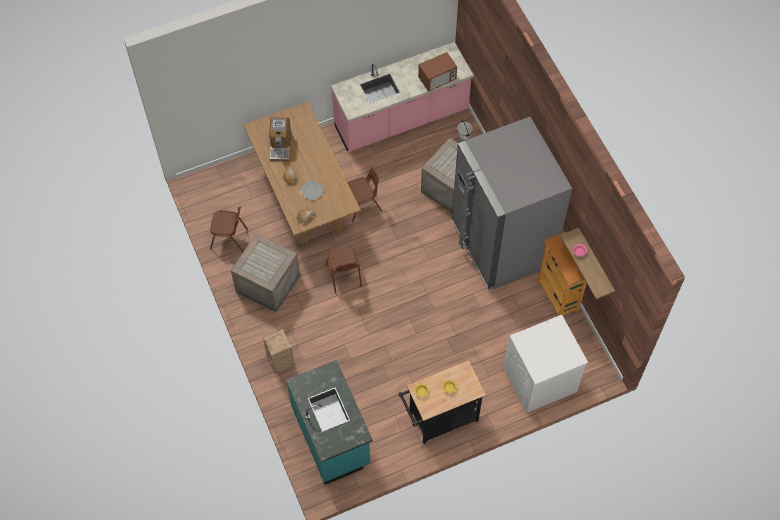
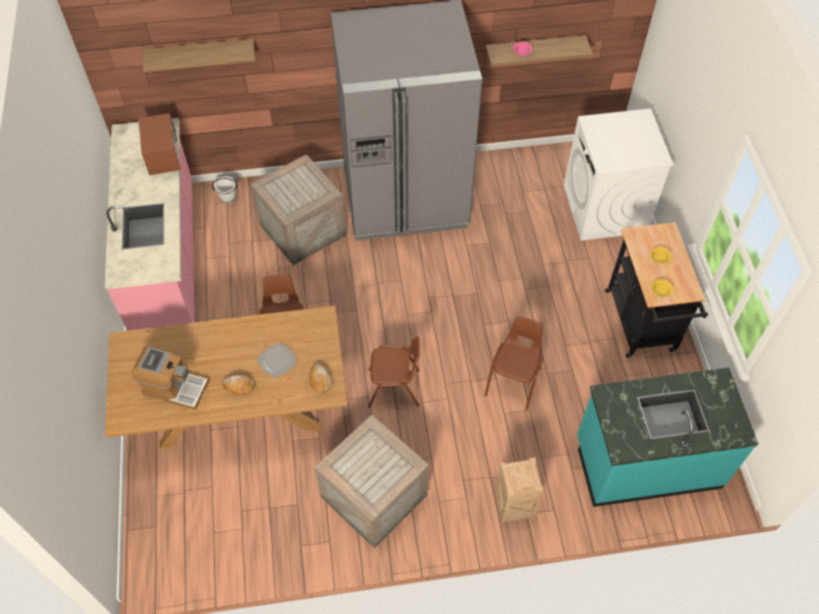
camera: 75 degrees left, 5 degrees down
brown chair [210,207,248,252] -> brown chair moved to [485,316,543,410]
bookcase [538,232,587,316] -> none
none -> shelf [143,38,255,72]

